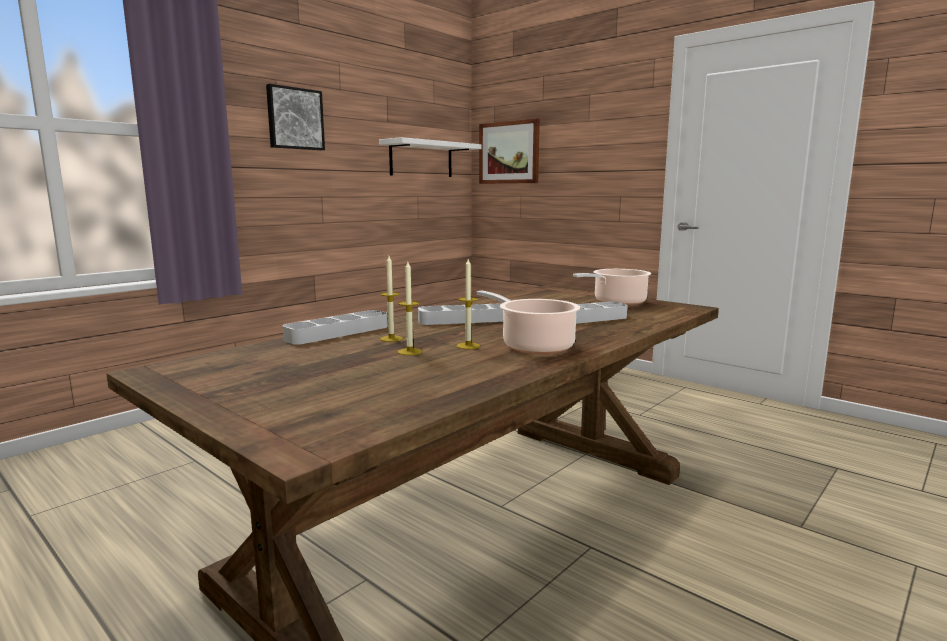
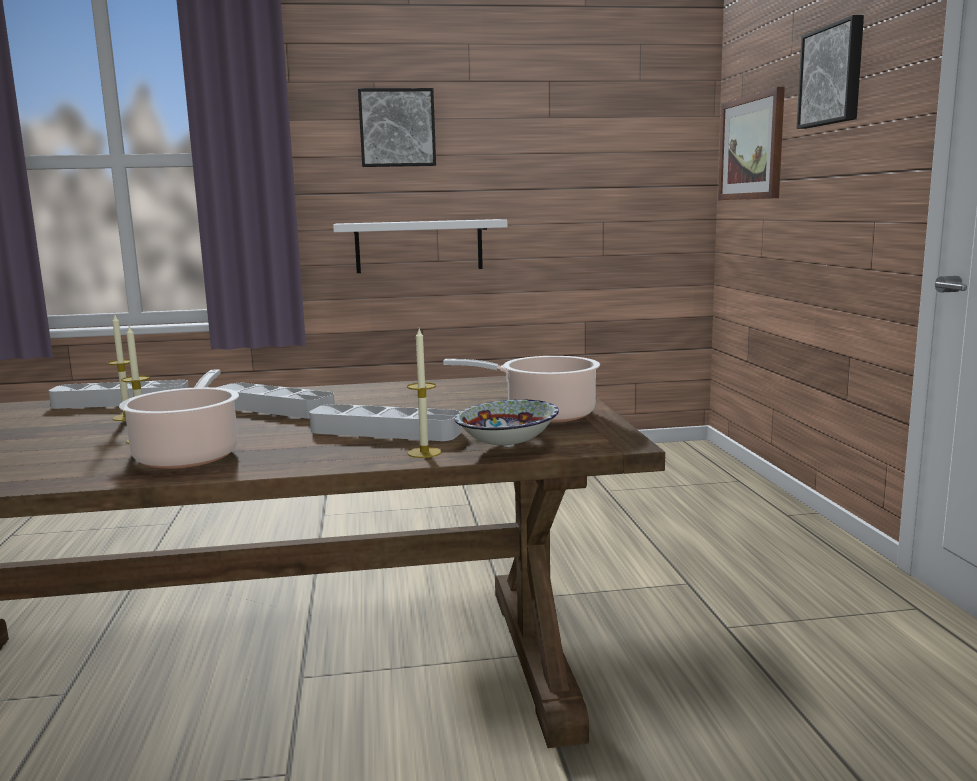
camera: 40 degrees right, 0 degrees up
white shelf [379,137,482,177] -> white shelf moved to [333,219,508,273]
candle [398,262,422,355] -> candle moved to [407,329,441,458]
none -> bowl [455,399,559,448]
none -> picture [797,15,864,129]

